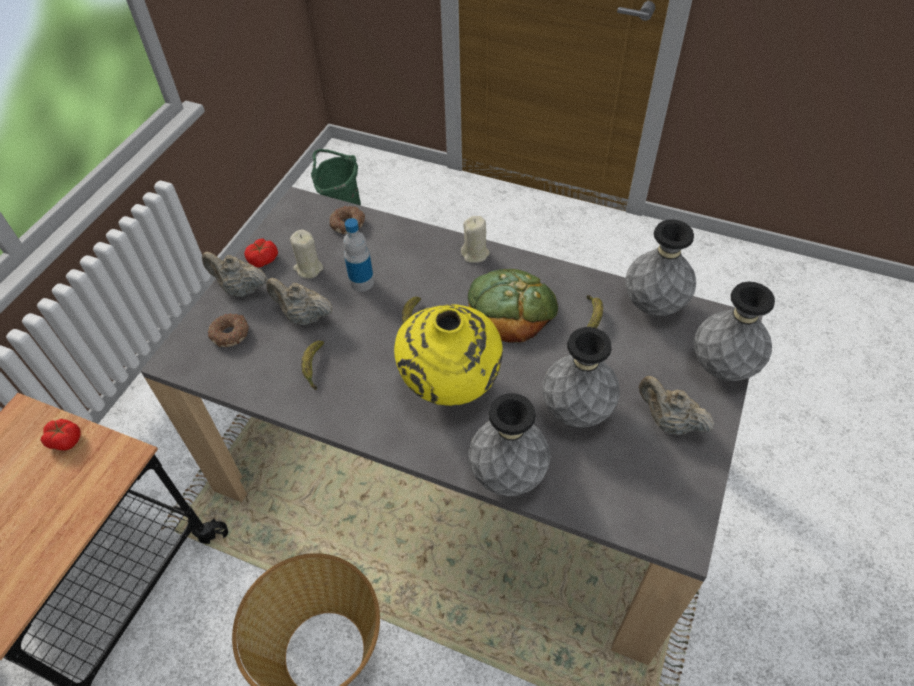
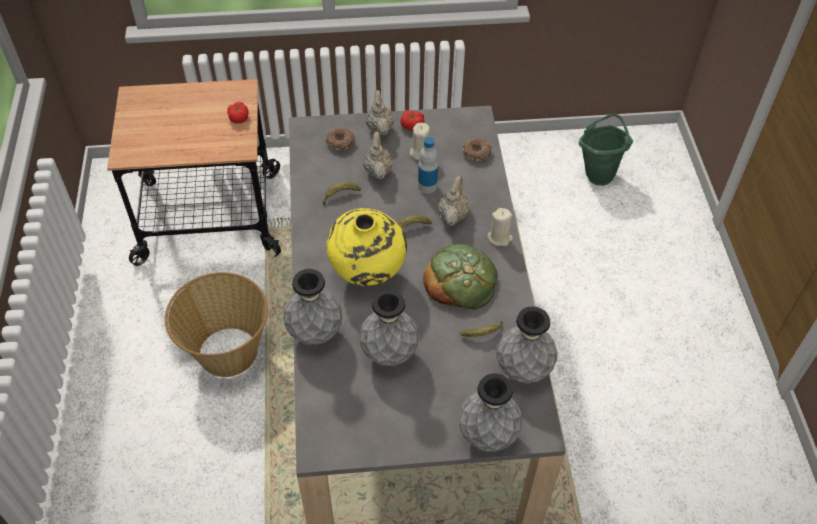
camera: 60 degrees right, 0 degrees up
beige teapot [639,376,714,435] -> beige teapot moved to [438,176,469,226]

